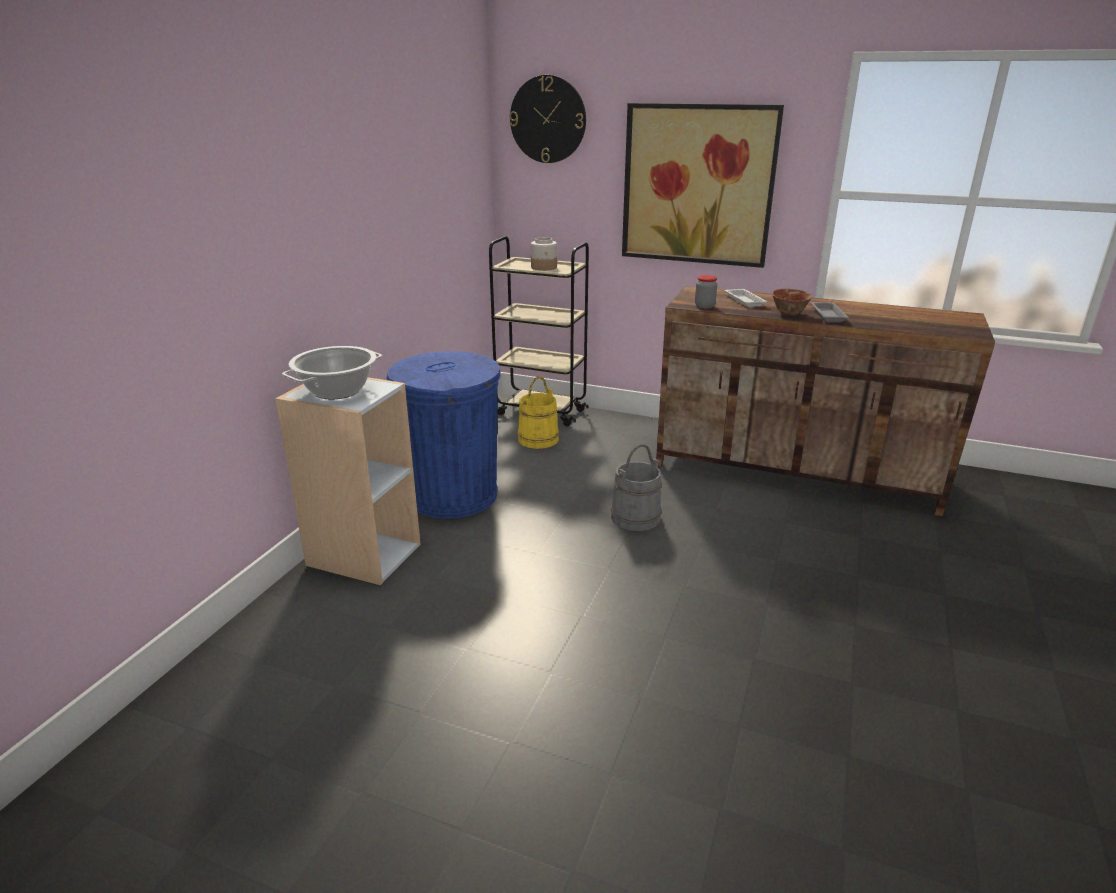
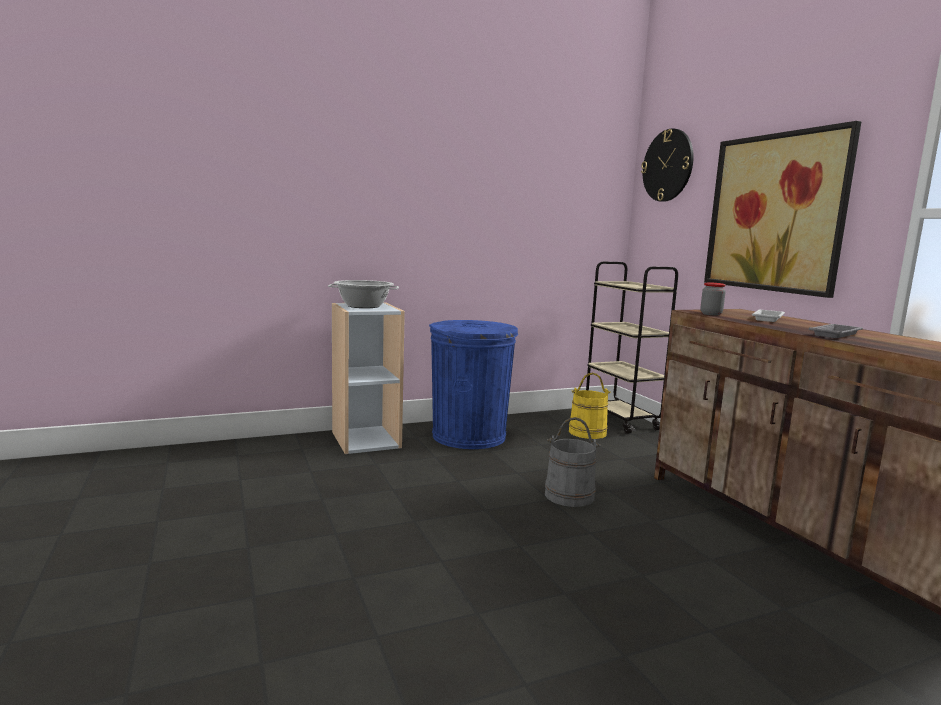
camera: 45 degrees right, 15 degrees down
jar [531,237,557,271] -> none
bowl [772,289,812,316] -> none

